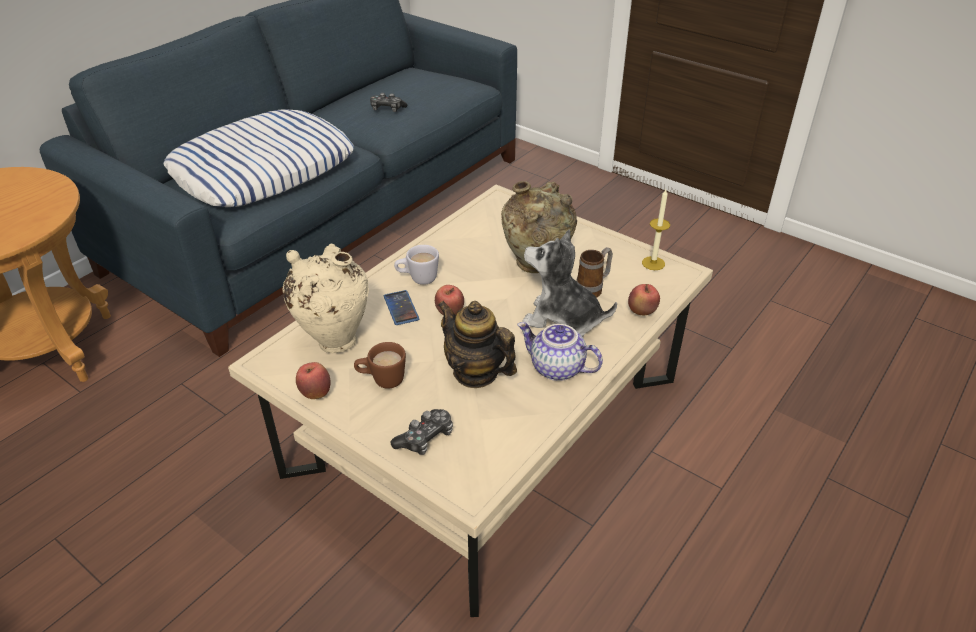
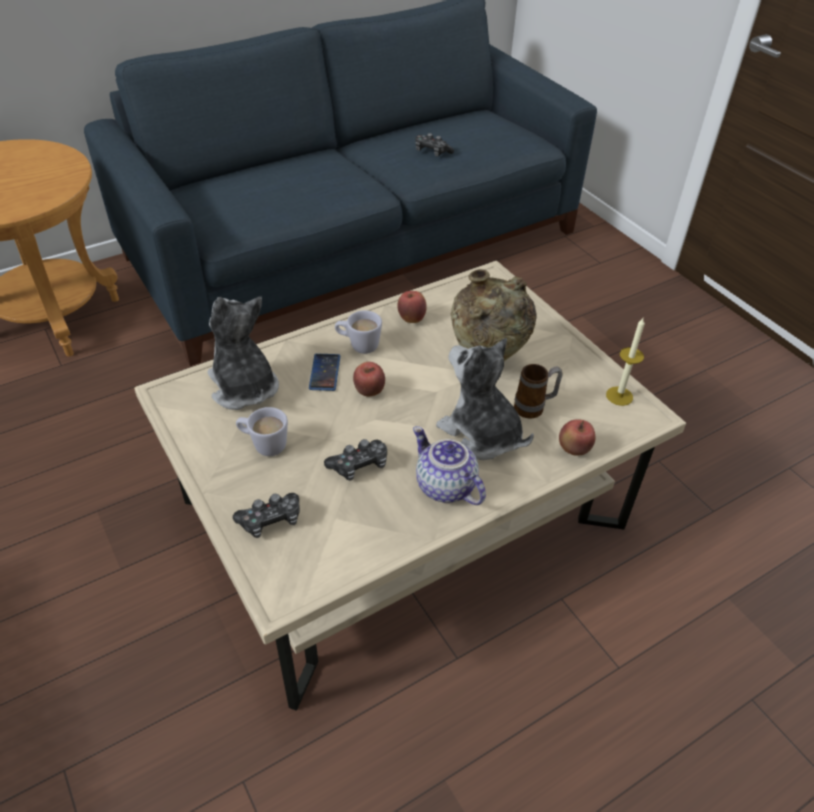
camera: 20 degrees right, 5 degrees up
pillow [163,109,354,207] -> none
beige vase [283,243,368,353] -> plush toy [208,297,279,410]
apple [296,362,331,399] -> apple moved to [397,291,427,323]
brown mug [354,342,406,389] -> white mug [236,407,288,456]
teapot [438,301,517,388] -> game controller [324,439,387,481]

